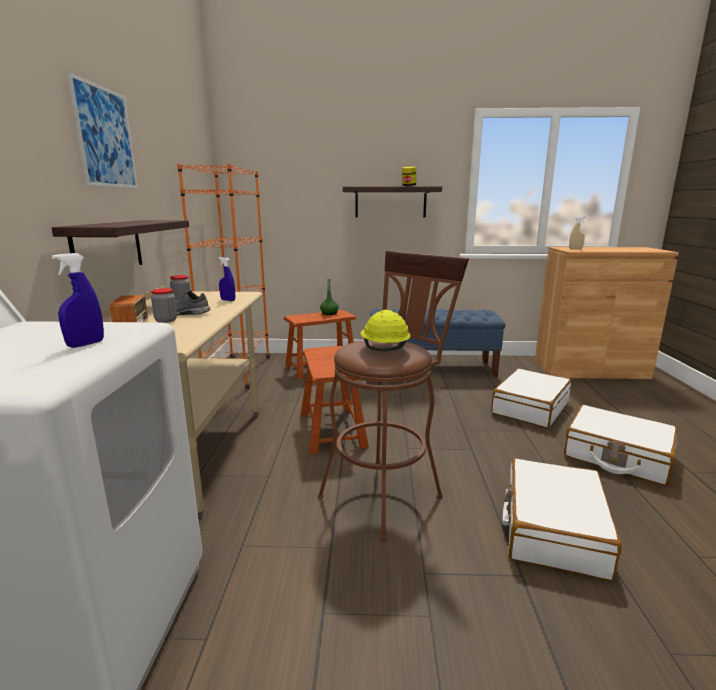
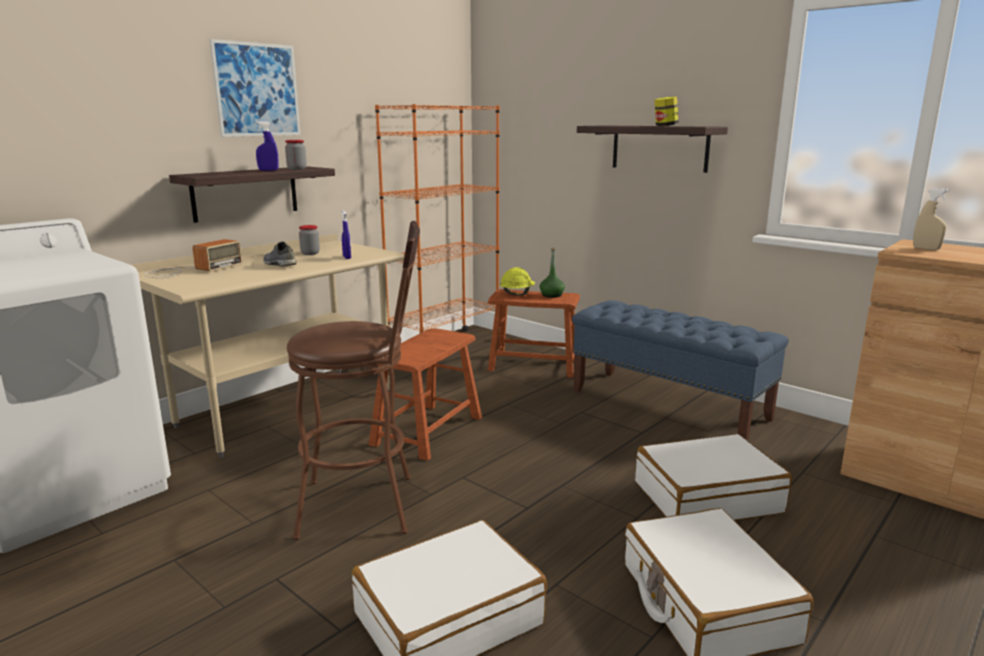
camera: 40 degrees right, 0 degrees up
blue spray bottle [52,253,104,348] -> blue spray bottle moved to [256,121,279,171]
jar [151,288,177,323] -> jar moved to [285,140,307,170]
yellow hard hat [361,310,411,351] -> yellow hard hat moved to [500,267,535,295]

